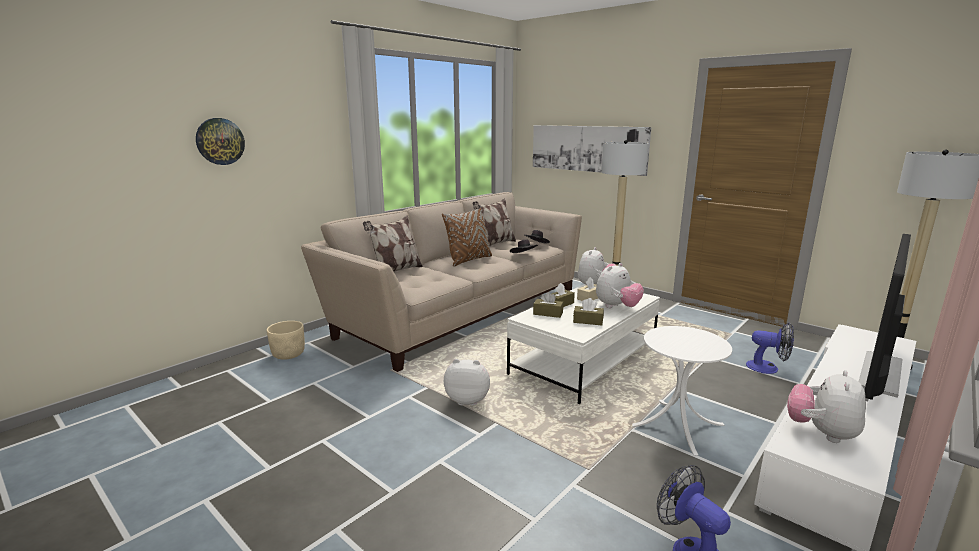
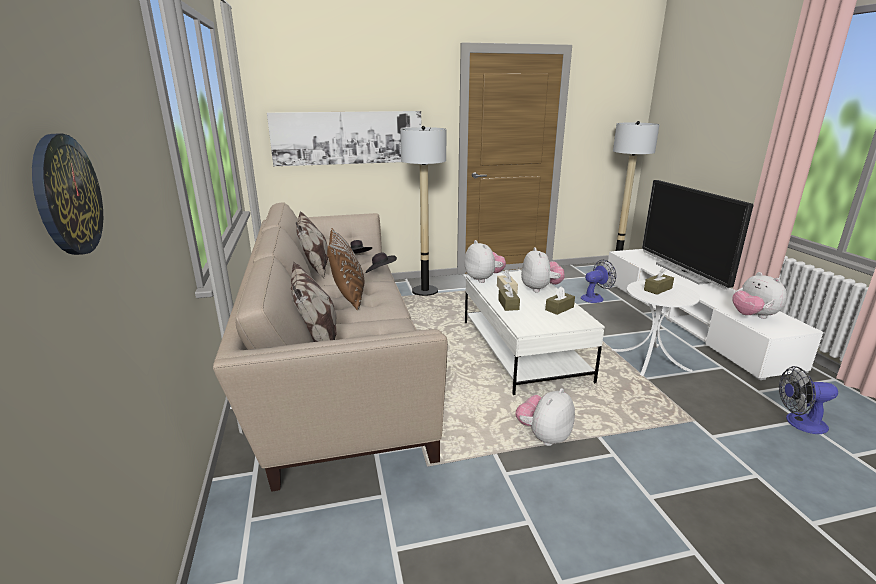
camera: 55 degrees left, 5 degrees up
beige planter [267,321,305,360] -> none
brown tissue box [533,292,563,318] -> brown tissue box moved to [644,268,674,295]

